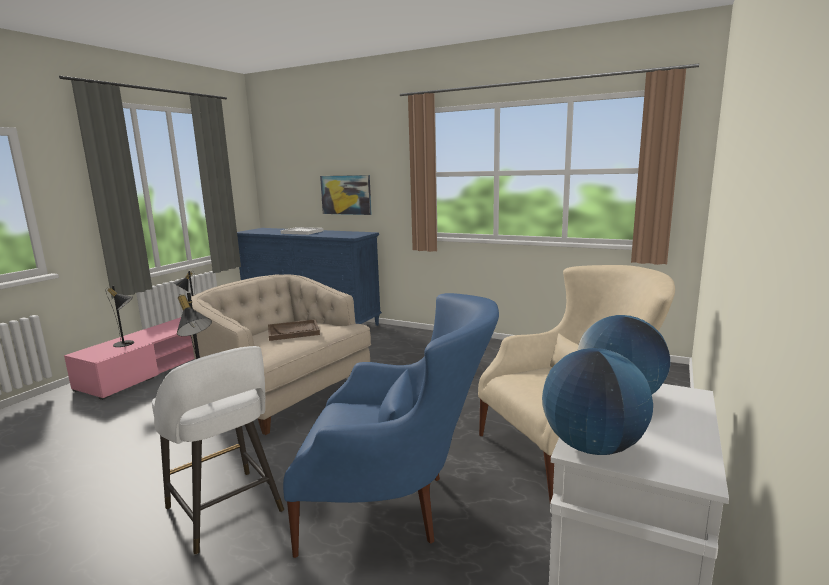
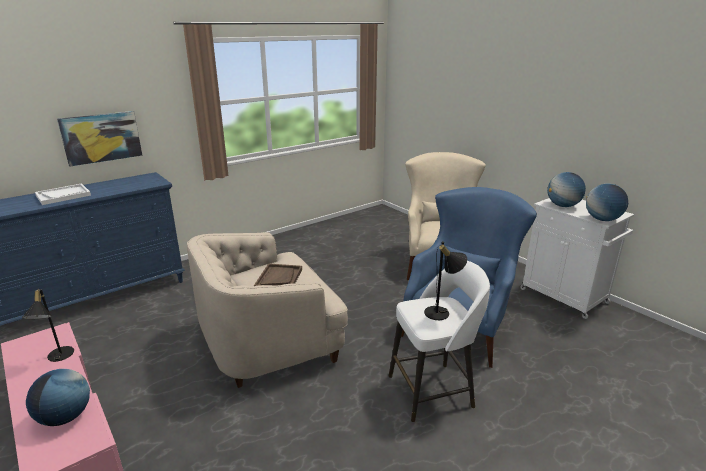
camera: 65 degrees left, 10 degrees up
black table lamp [106,286,134,347] -> globe [26,369,90,426]

